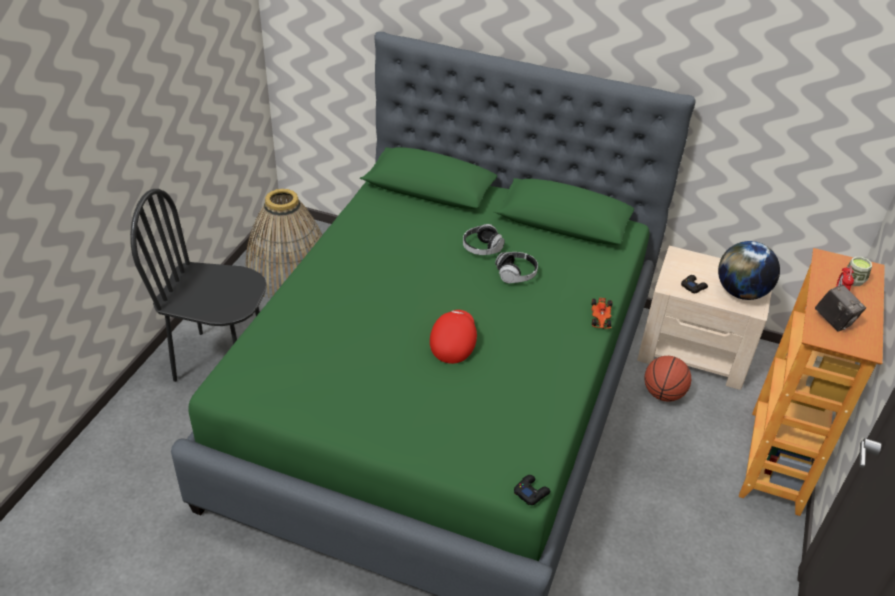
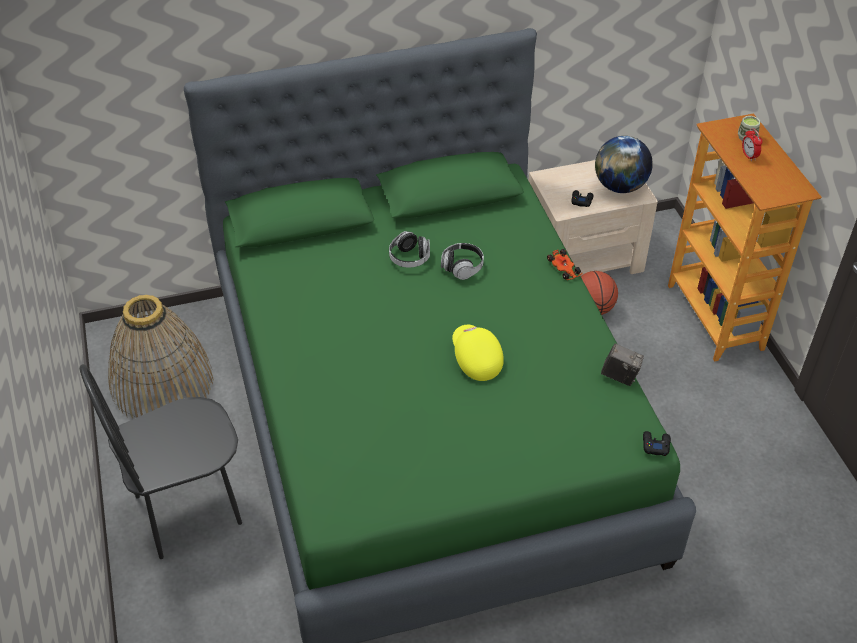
camera: 35 degrees left, 5 degrees up
red cap [430,310,477,364] -> yellow cap [452,325,504,381]
camera [815,285,866,332] -> camera moved to [601,344,644,386]

